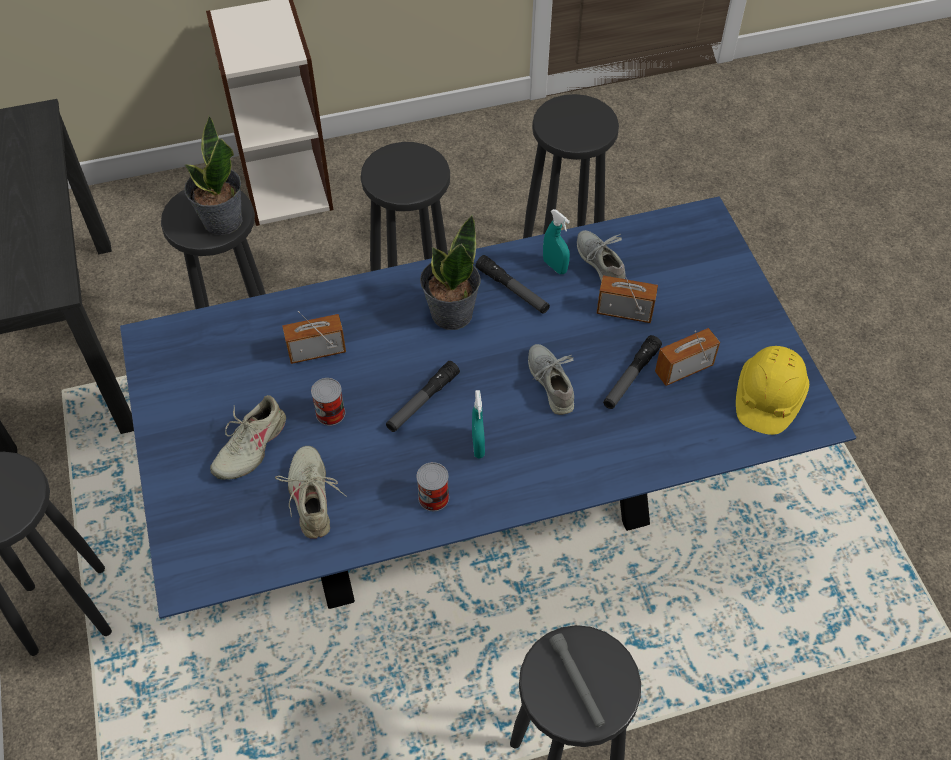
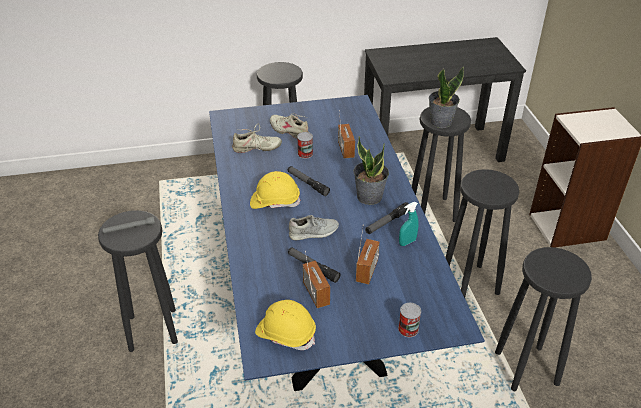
camera: 95 degrees right, 15 degrees down
can [416,462,449,511] -> can moved to [398,303,421,337]
turquoise spray bottle [472,390,485,458] -> yellow hard hat [250,171,301,209]
grey shoe [577,230,626,282] -> none

